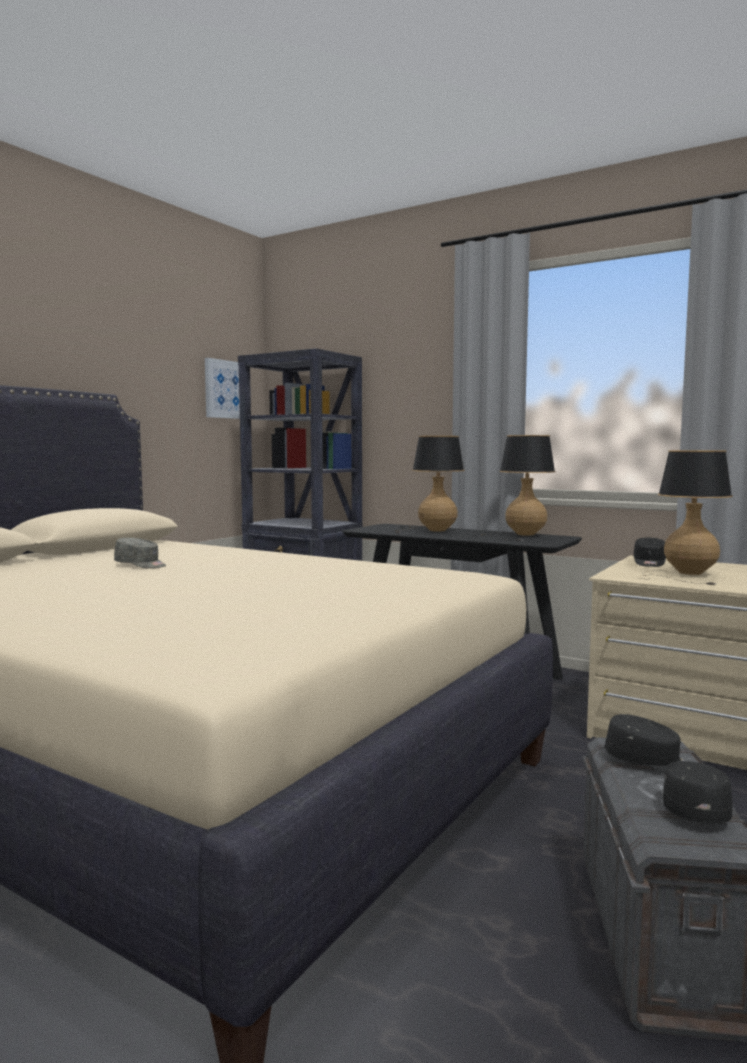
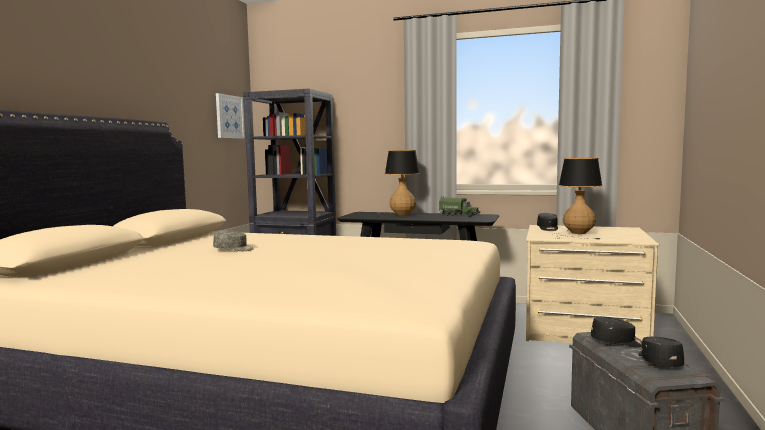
camera: 15 degrees left, 0 degrees up
table lamp [482,435,556,541] -> toy truck [439,196,480,217]

